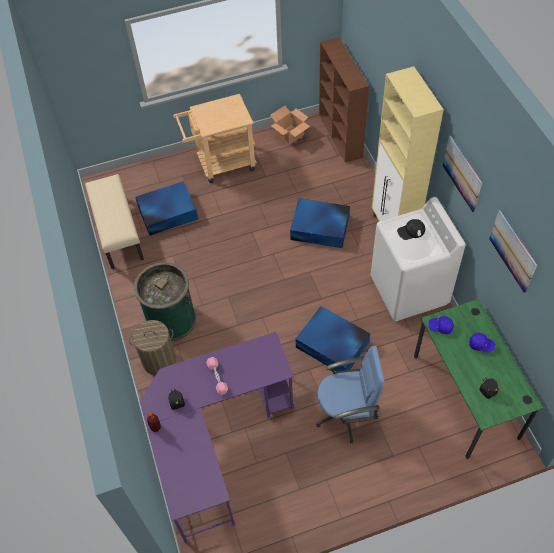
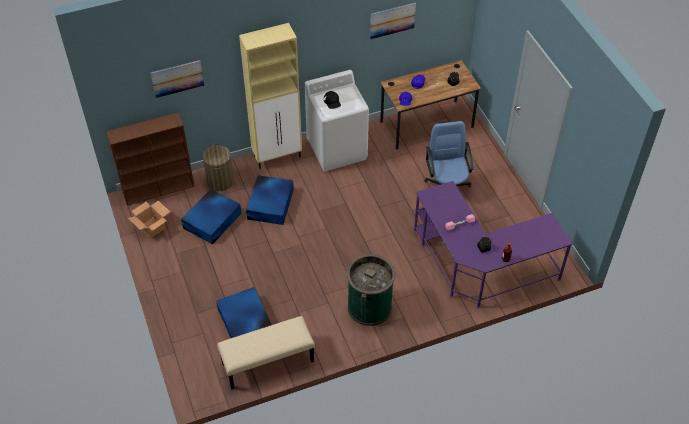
camera: 95 degrees left, 5 degrees down
laundry basket [128,320,176,375] -> laundry basket moved to [203,144,234,191]
beige cart [173,94,257,183] -> none
blue storage box [296,306,370,371] -> blue storage box moved to [181,189,241,244]
green desk [414,299,543,459] -> brown desk [380,60,481,150]
picture [443,135,482,212] -> picture moved to [151,60,204,98]

